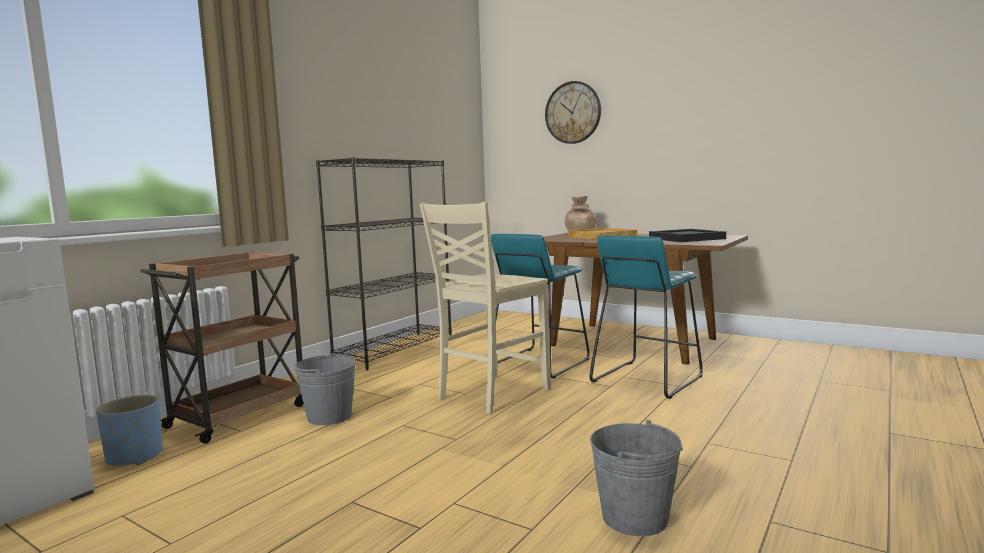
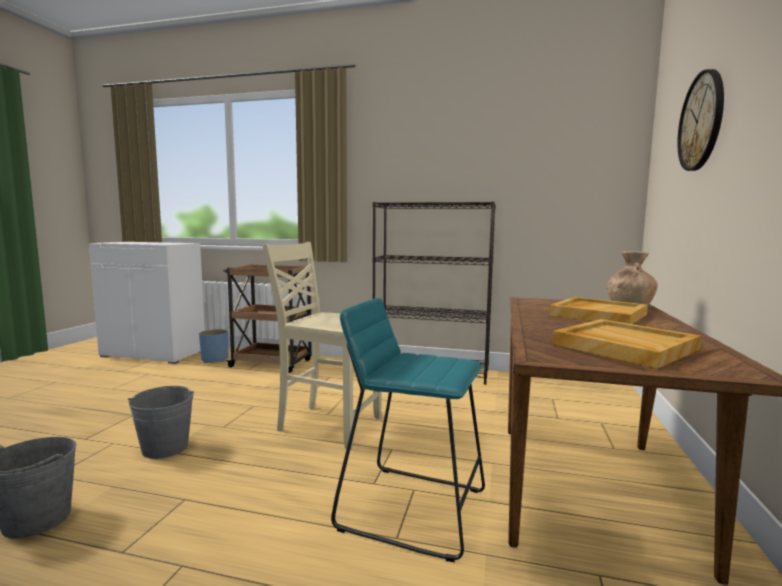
camera: 70 degrees right, 0 degrees up
grey bucket [294,353,356,425] -> grey bucket moved to [128,386,194,459]
turquoise stool [487,234,590,379] -> none
black tray [649,229,726,242] -> beige tray [552,319,701,368]

